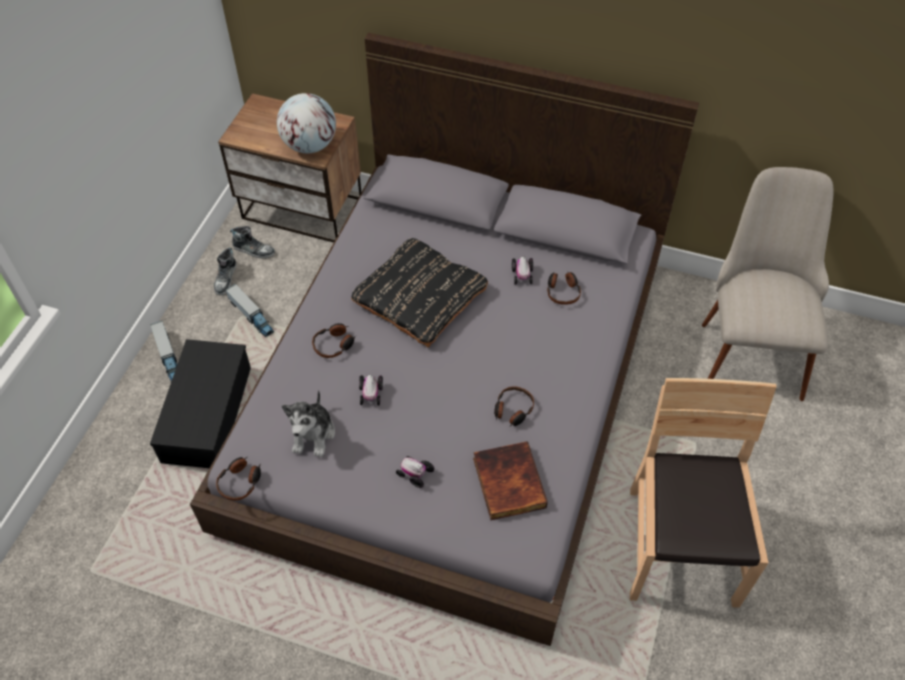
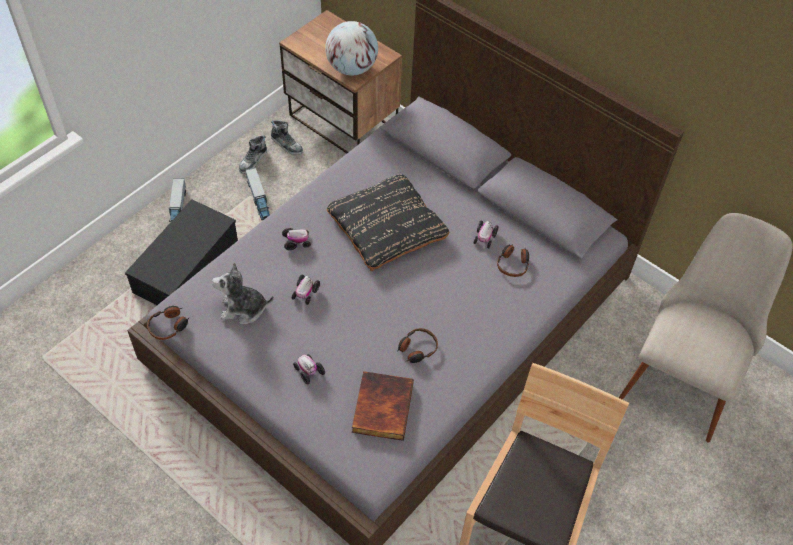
camera: 20 degrees right, 0 degrees up
plush toy [282,390,335,457] -> plush toy turned 60 degrees clockwise [212,262,274,325]
headphones [312,323,356,358] -> toy car [282,228,311,250]

